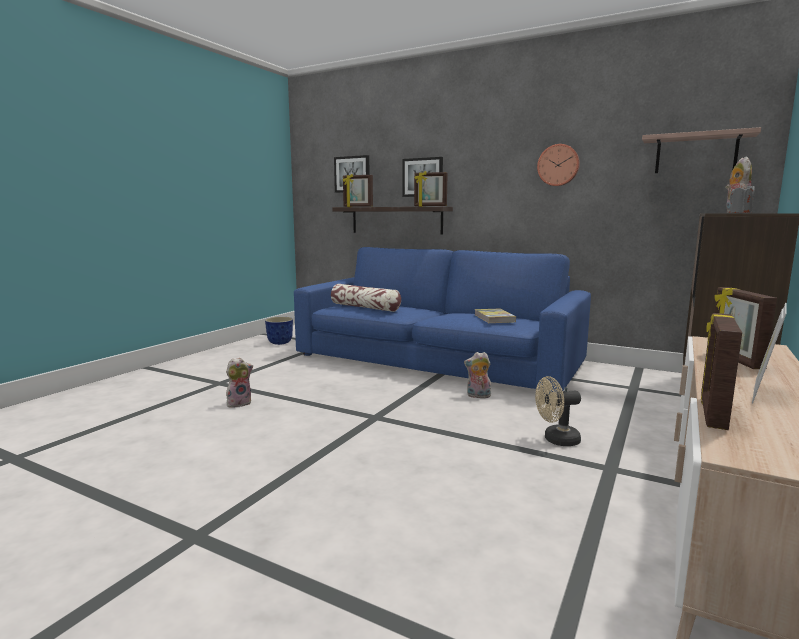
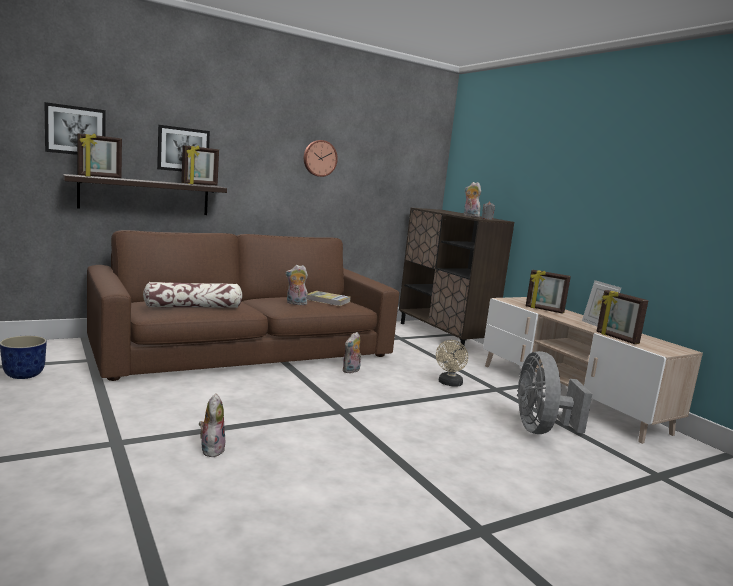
camera: 60 degrees left, 0 degrees up
blue sofa [294,247,591,394] -> brown sofa [87,230,399,381]
shelf [642,127,761,173] -> none
none -> plush toy [285,265,308,305]
none -> grey fan [517,351,592,434]

